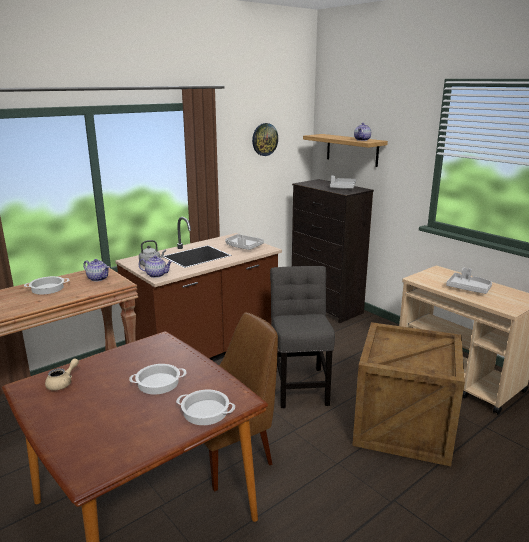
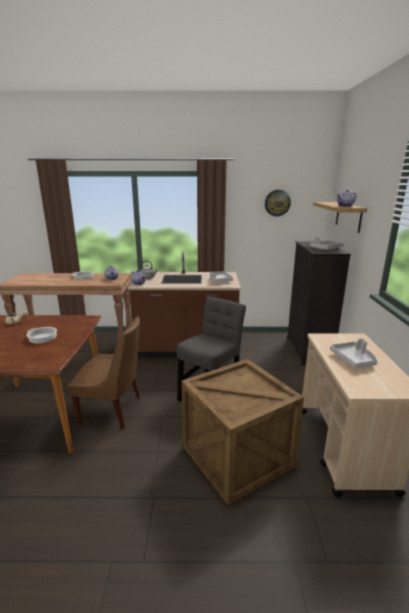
camera: 40 degrees right, 0 degrees up
cooking pot [176,390,235,425] -> none

